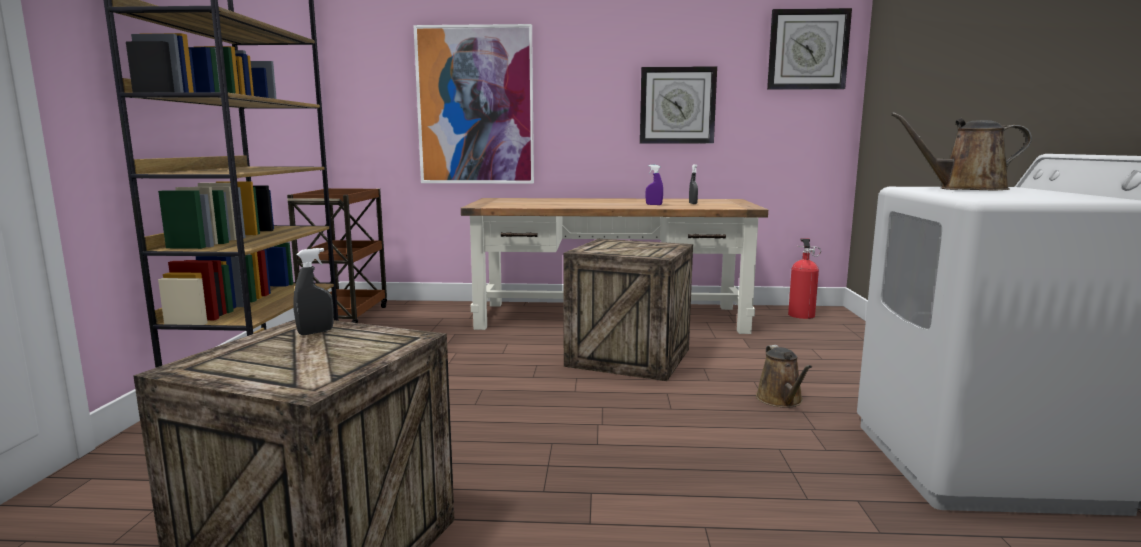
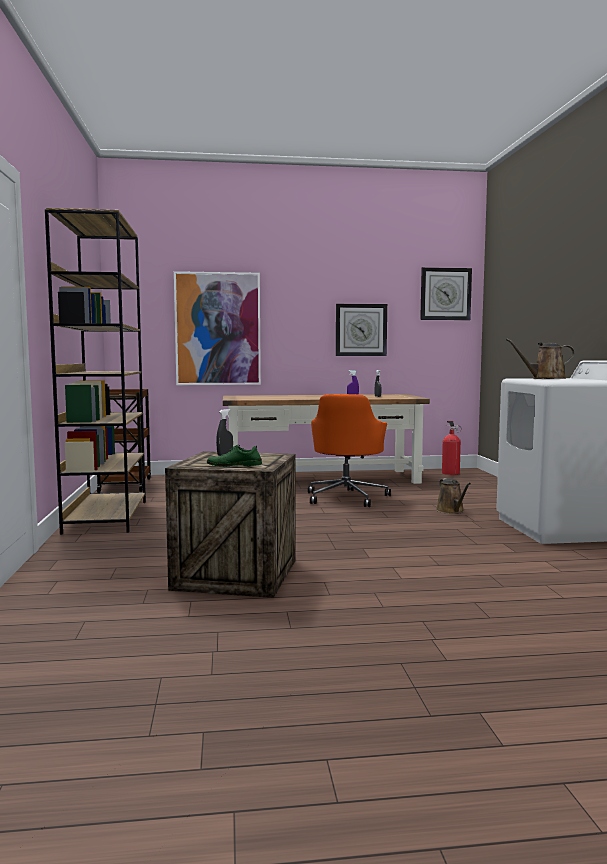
camera: 10 degrees left, 5 degrees down
crate [563,239,693,381] -> orange office chair [308,394,391,507]
none -> green shoe [207,445,262,467]

